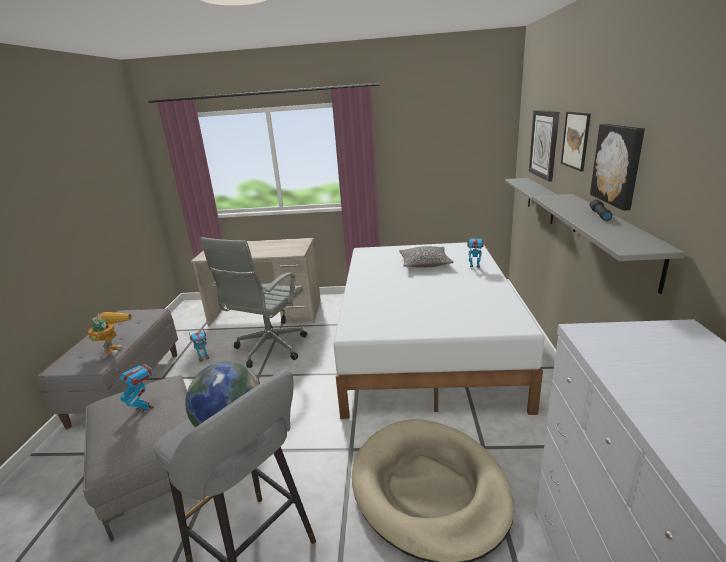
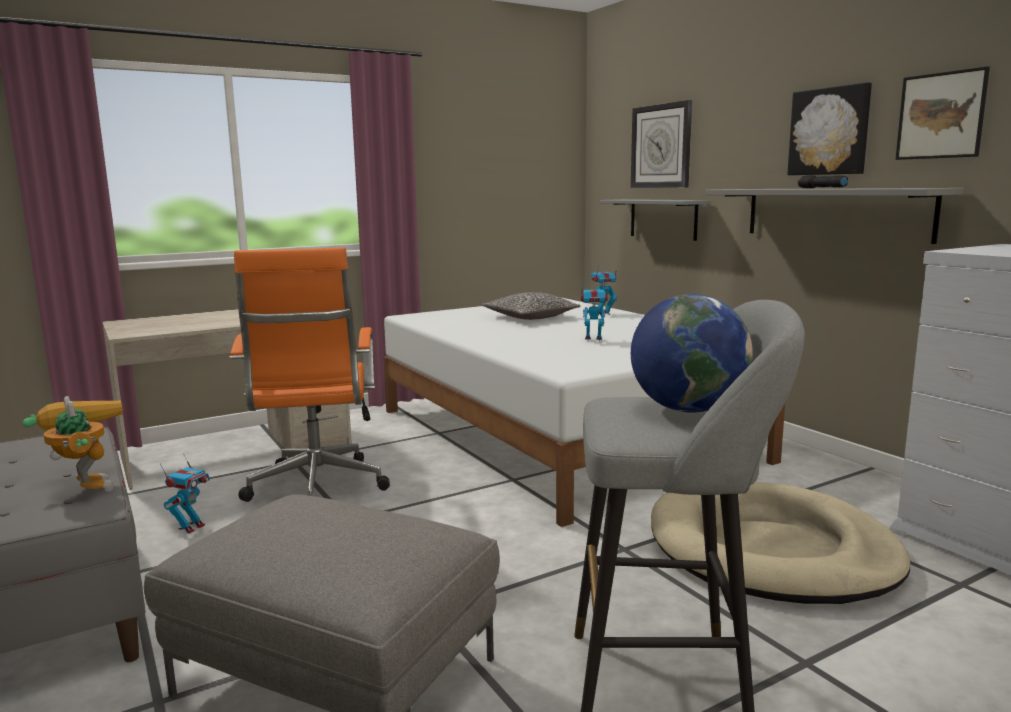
camera: 35 degrees left, 10 degrees down
toy robot [114,364,154,414] -> toy robot moved to [581,283,608,342]
grey office chair [200,237,307,368] -> orange office chair [230,247,390,502]
picture [561,112,591,171] -> picture moved to [896,66,990,160]

